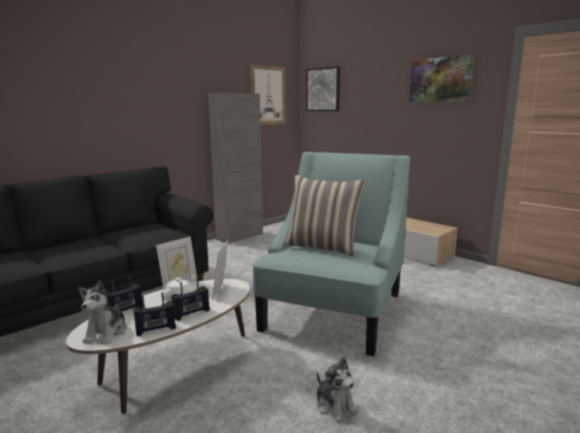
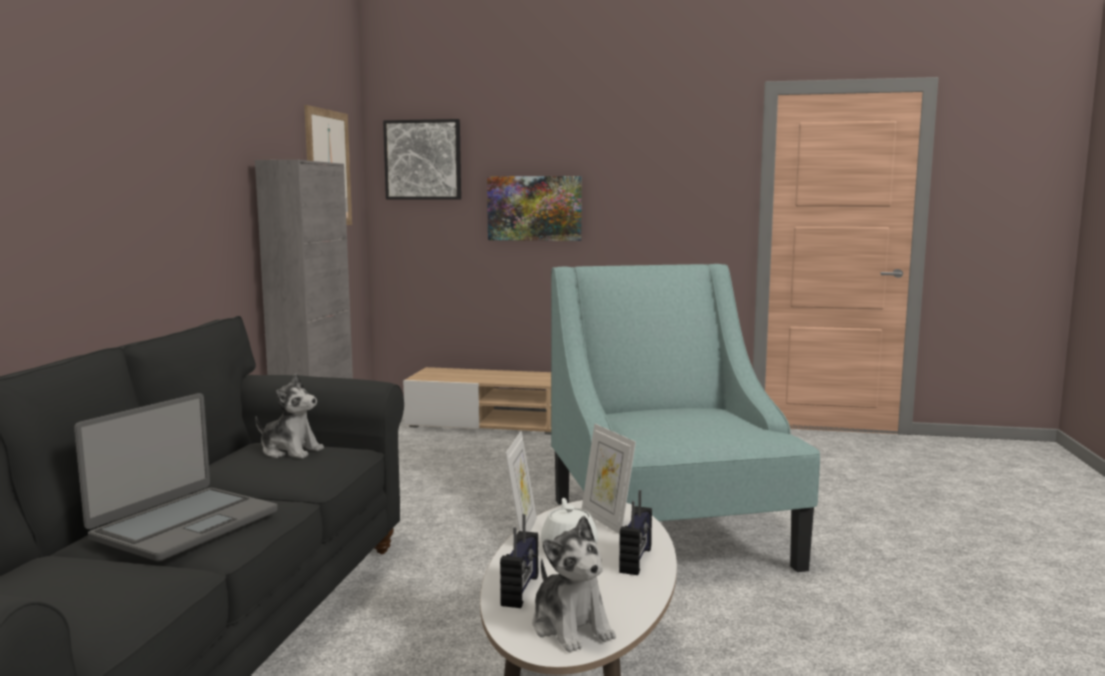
camera: 35 degrees left, 5 degrees down
radio [133,292,176,336] -> none
pillow [284,175,366,256] -> none
plush toy [316,357,359,423] -> plush toy moved to [255,374,324,459]
picture [409,55,474,102] -> picture moved to [487,176,582,241]
none -> laptop [74,393,278,561]

